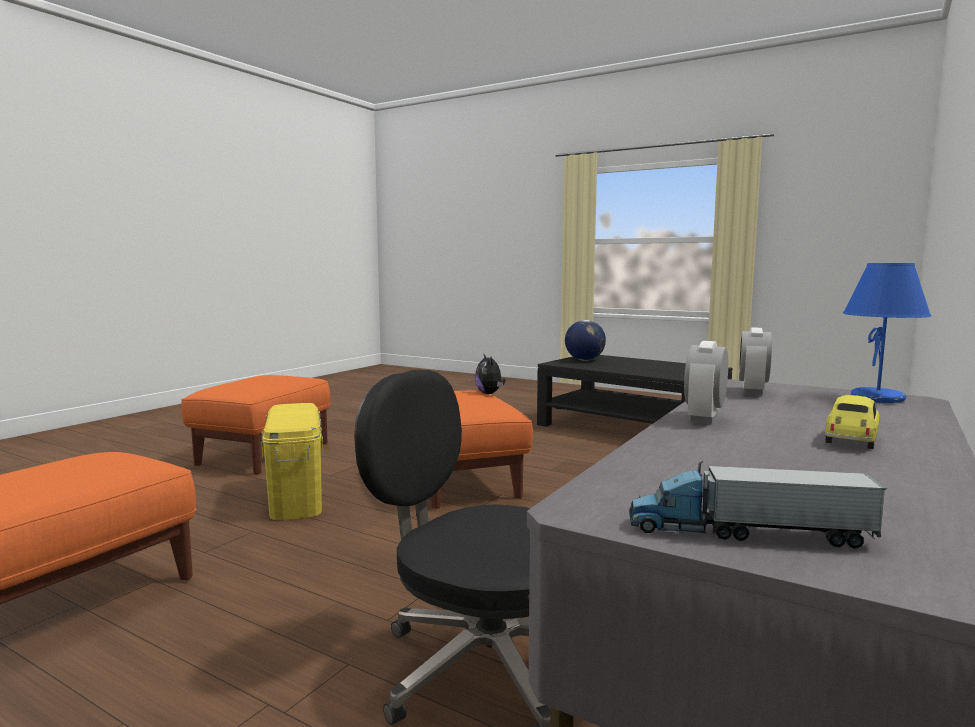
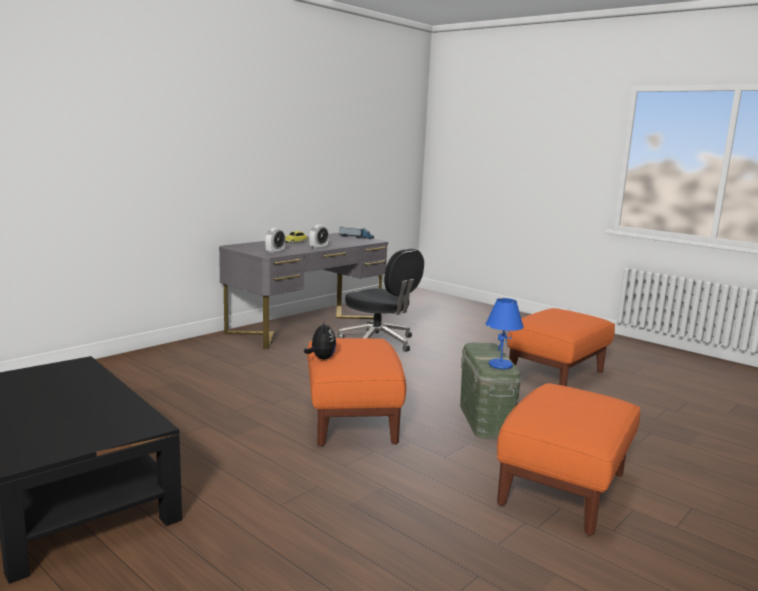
camera: 170 degrees left, 5 degrees up
yellow storage box [261,403,323,520] -> green storage box [460,343,522,439]
globe [565,320,606,361] -> none
blue table lamp [843,263,931,403] -> blue table lamp moved to [485,298,524,369]

